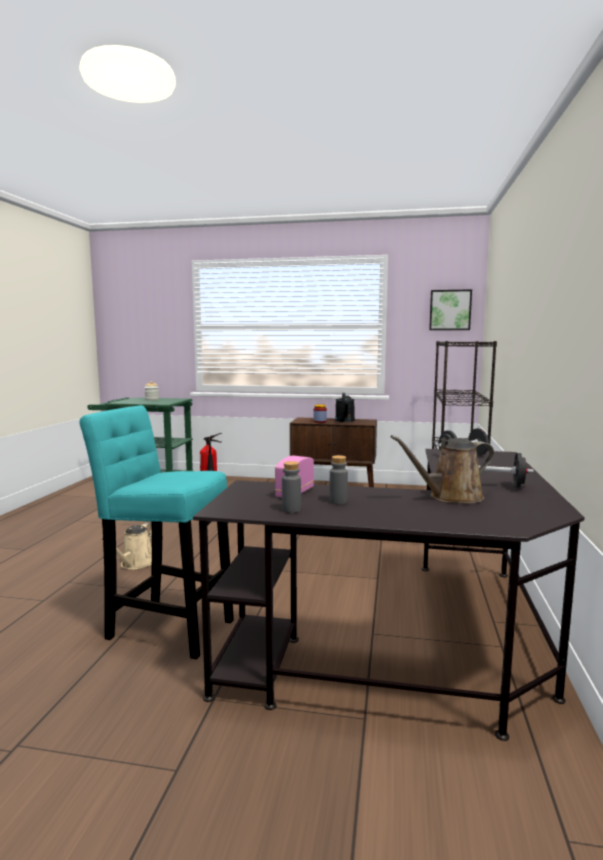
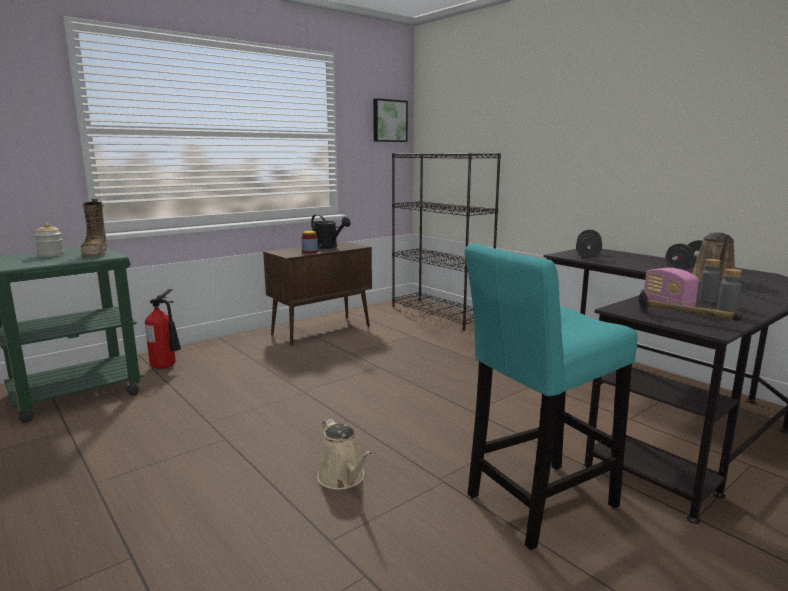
camera: 50 degrees left, 5 degrees up
none -> boot [81,198,107,257]
none -> hammer [639,289,743,322]

